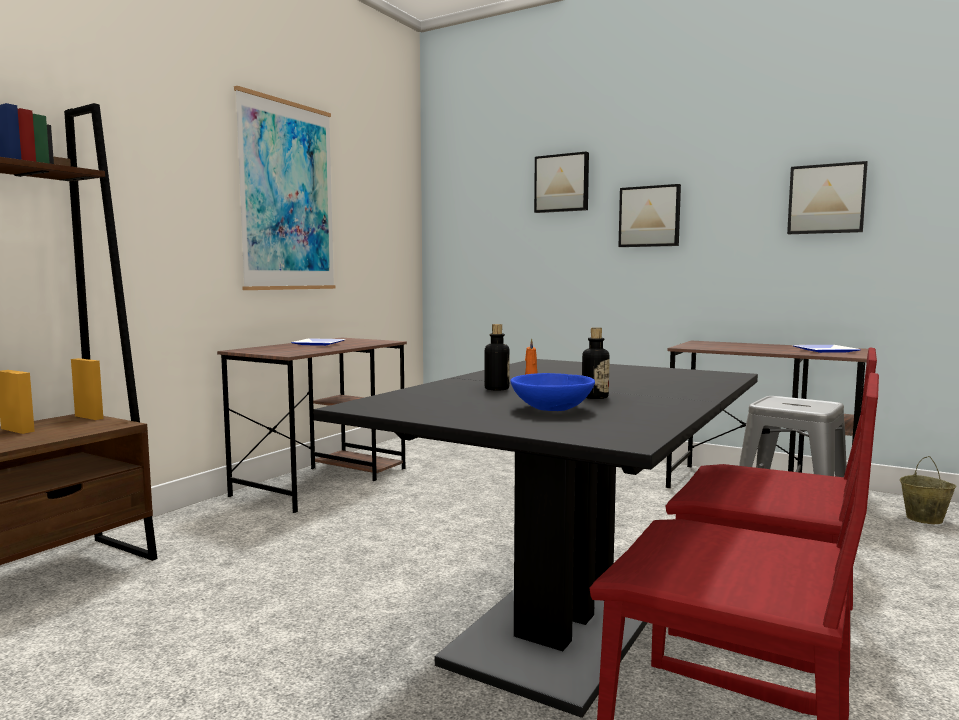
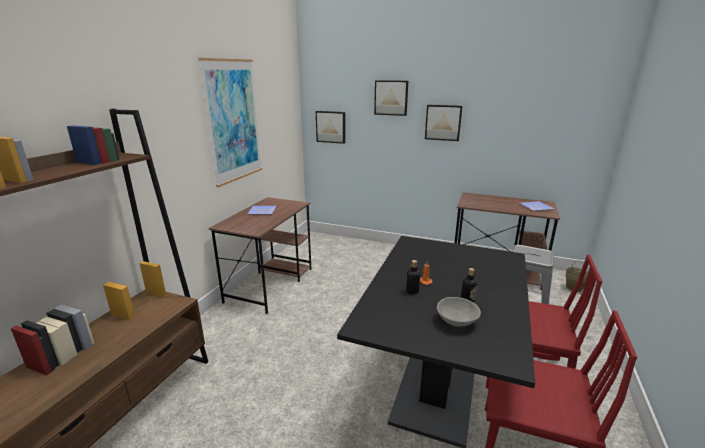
camera: 10 degrees left, 15 degrees up
blue bowl [510,373,595,411] -> grey bowl [437,297,481,327]
picture [787,161,868,234] -> picture moved to [316,111,345,144]

